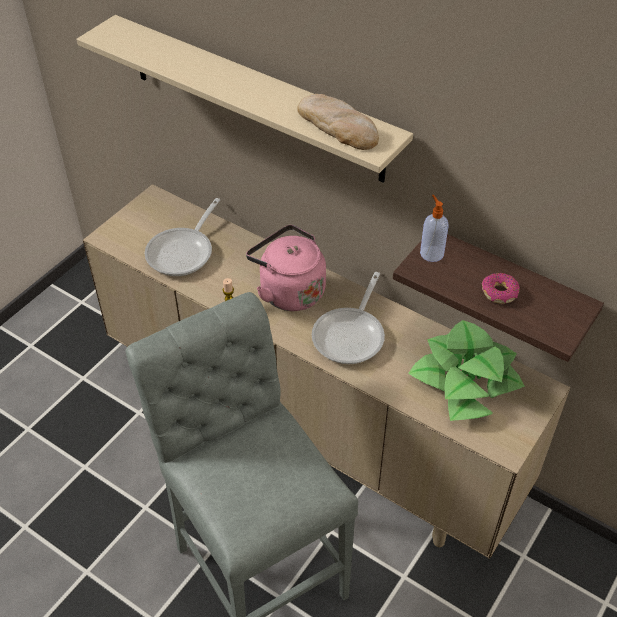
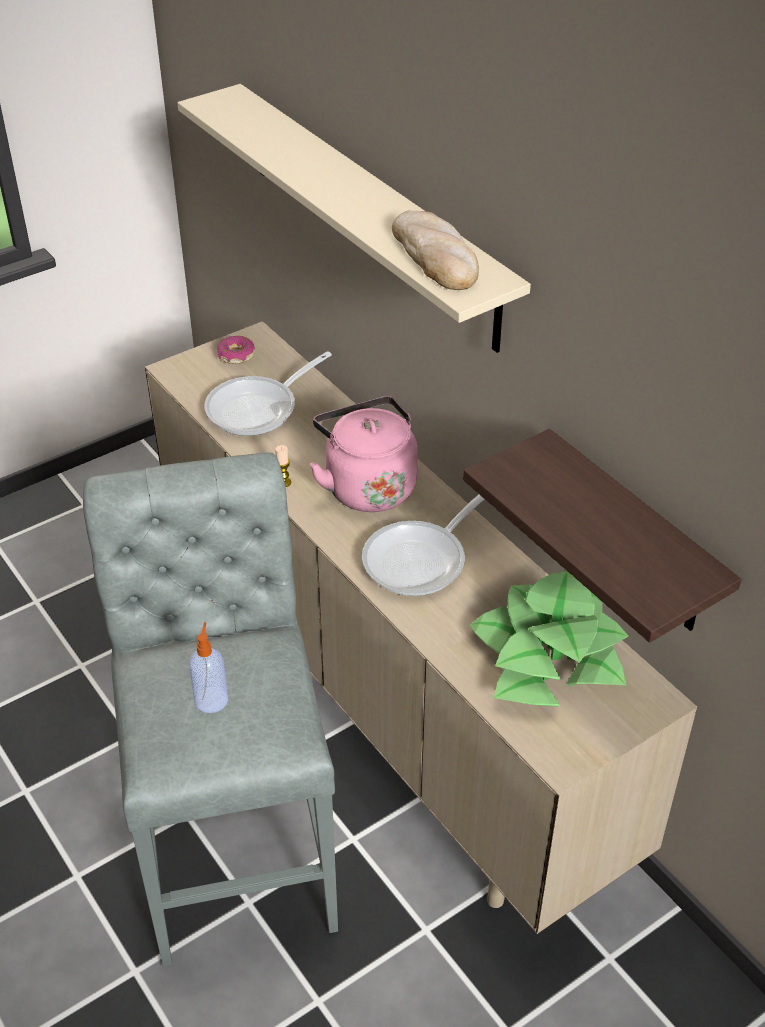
camera: 20 degrees right, 5 degrees down
soap dispenser [420,195,449,262] -> soap dispenser moved to [189,622,228,713]
donut [482,273,520,304] -> donut moved to [217,336,255,364]

